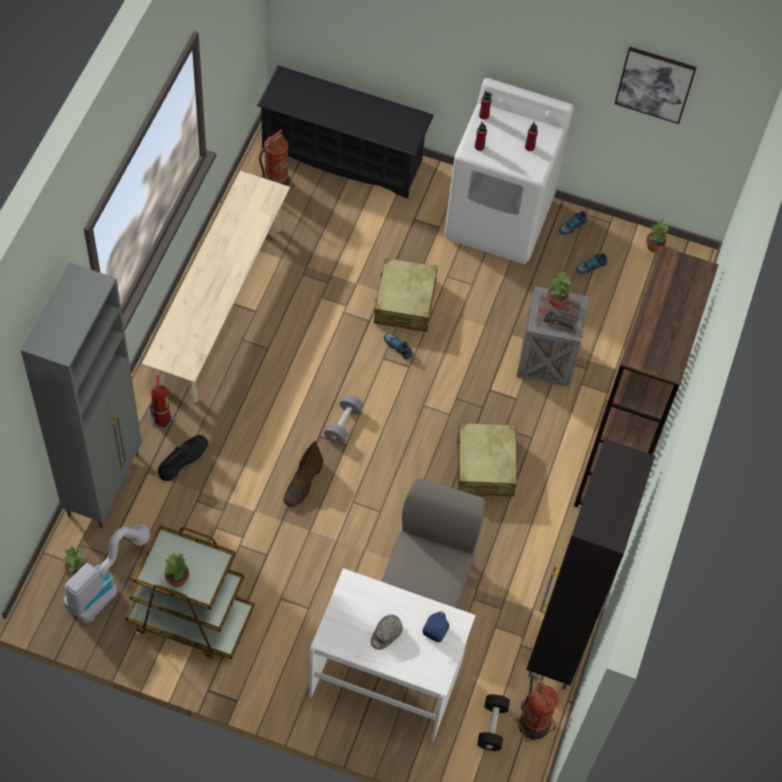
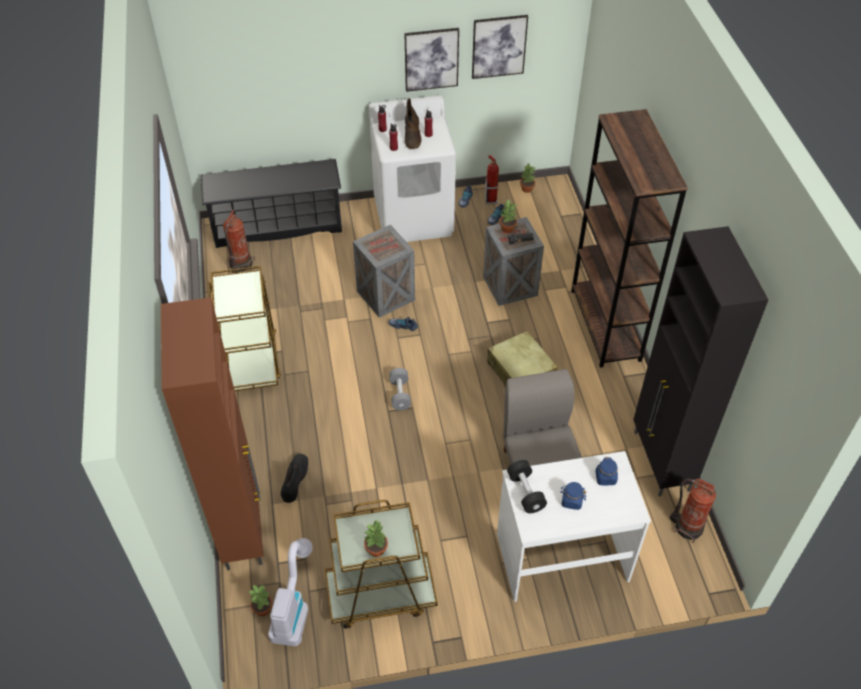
camera: 25 degrees left, 10 degrees down
grey cabinet [21,262,142,528] -> brown cabinet [161,297,263,570]
beige bench [142,171,290,403] -> brown cart [208,266,281,391]
fire extinguisher [149,375,174,430] -> fire extinguisher moved to [485,155,499,204]
brown boot [283,441,323,507] -> brown boot moved to [405,98,422,149]
grey cap [371,615,402,650] -> blue jar [560,482,586,510]
beige suitcase [374,258,438,332] -> crate [353,225,415,318]
black dumbbell [477,694,510,751] -> black dumbbell moved to [507,460,547,513]
none -> picture [404,28,459,92]

